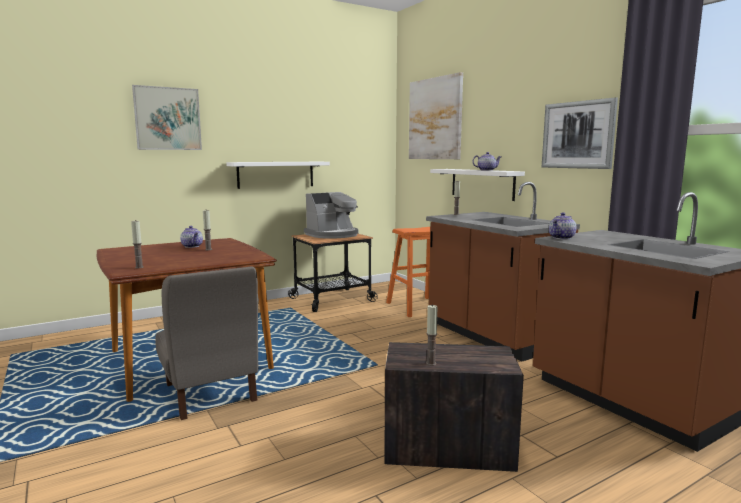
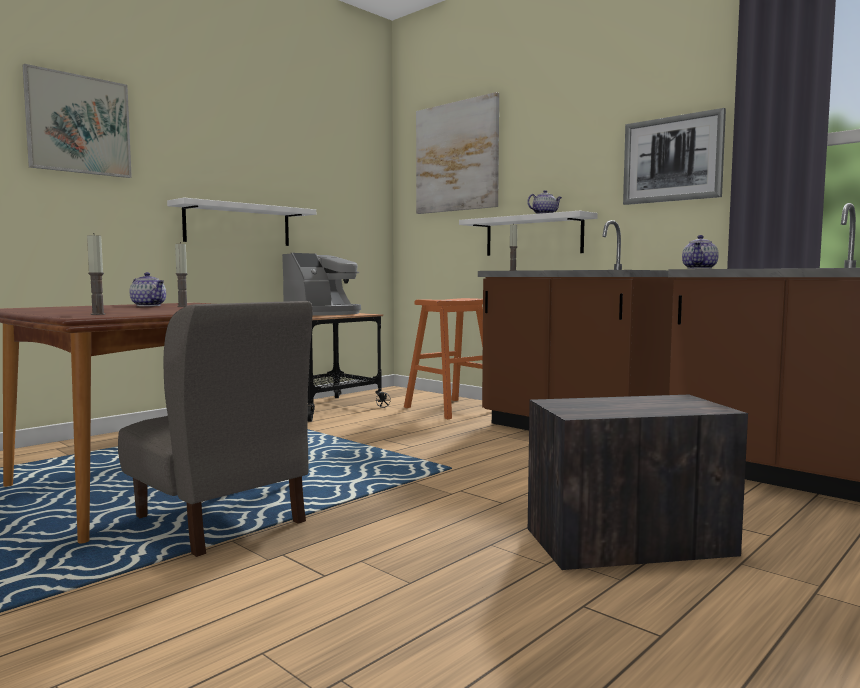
camera: 15 degrees left, 5 degrees down
candle [426,304,437,366] -> none

